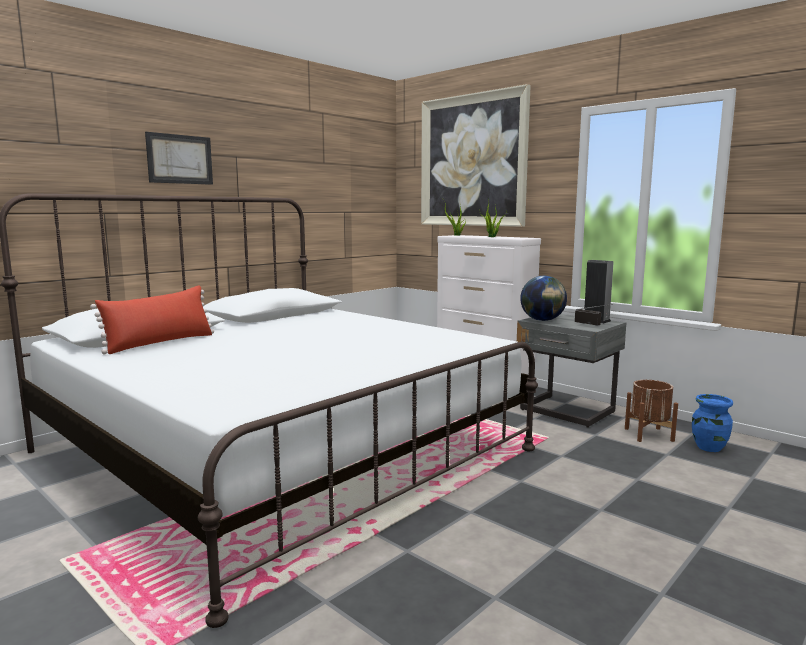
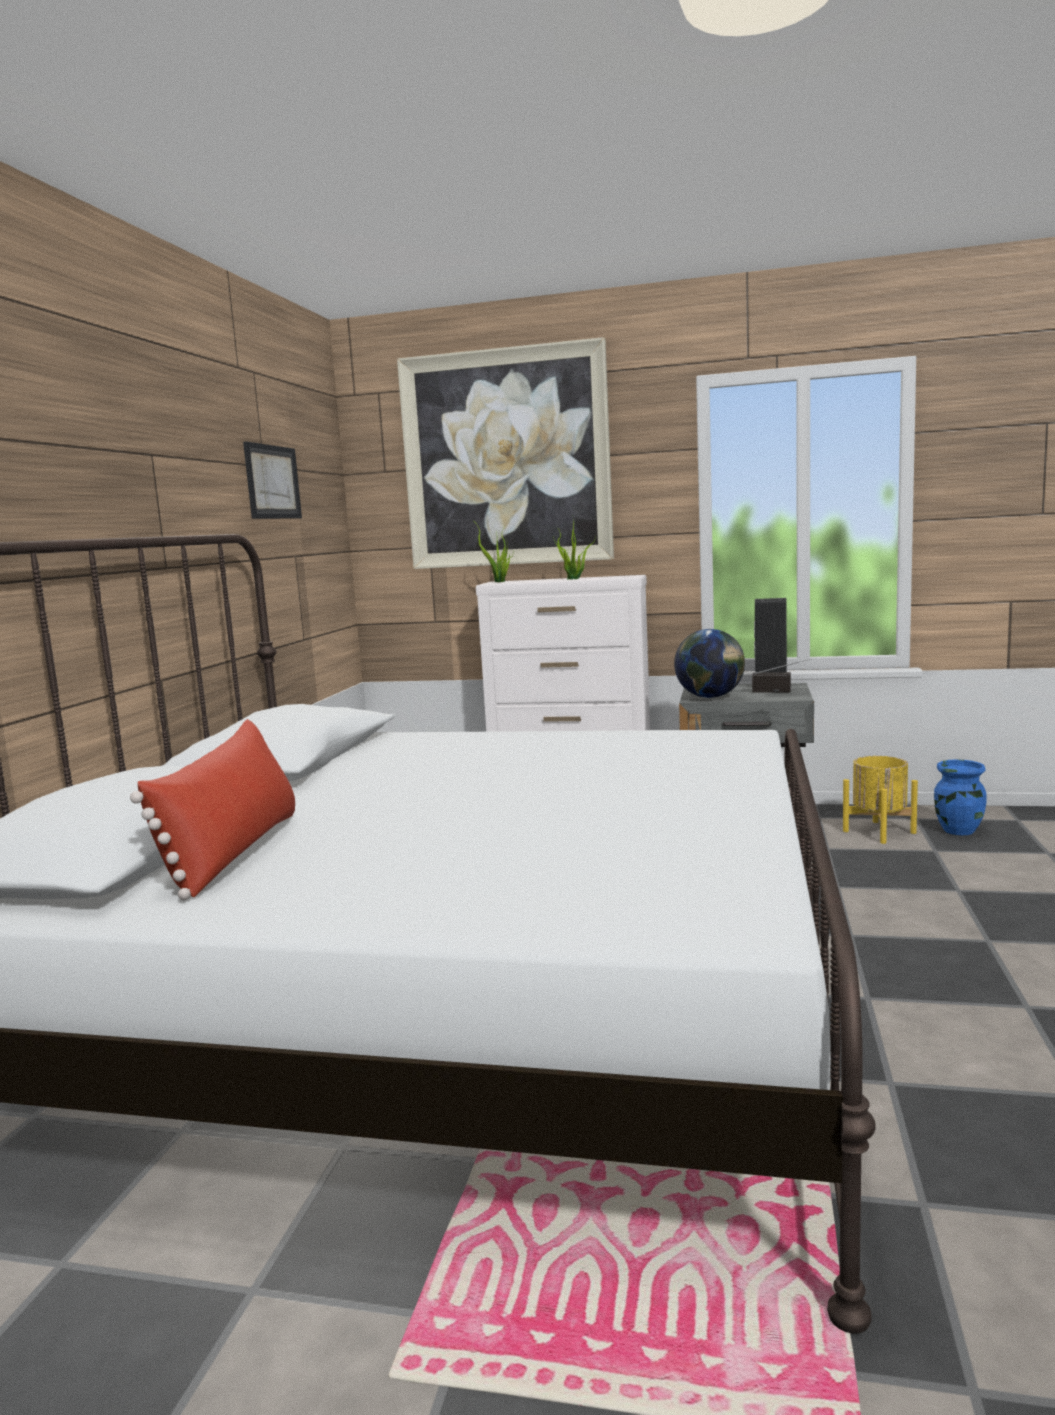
camera: 30 degrees left, 0 degrees up
picture [145,132,213,185] -> picture moved to [243,441,302,519]
brown planter [625,380,678,442] -> yellow planter [843,756,918,844]

